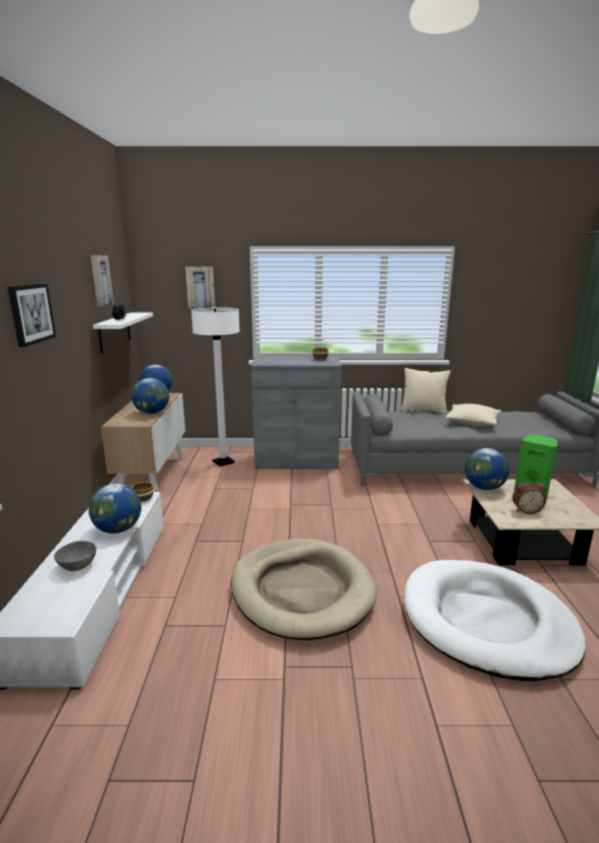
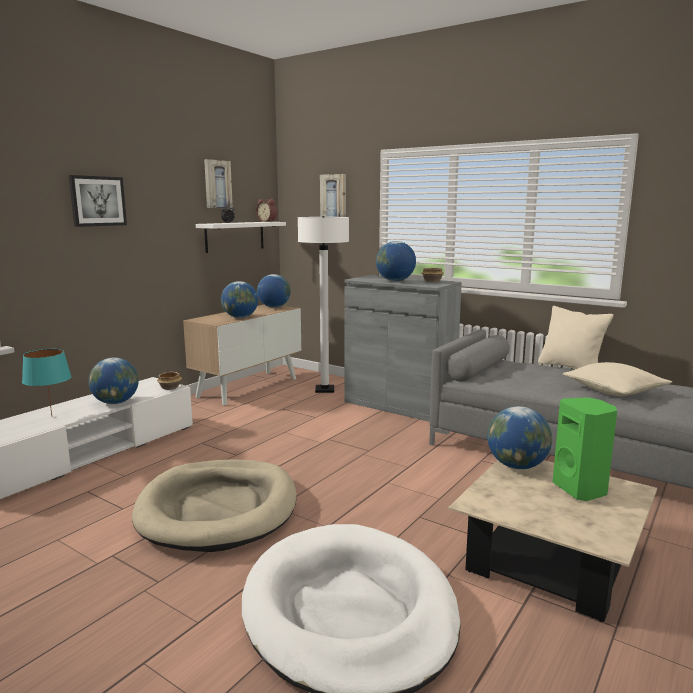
camera: 35 degrees right, 5 degrees down
grey bowl [54,541,96,571] -> turquoise table lamp [22,349,72,416]
alarm clock [512,483,546,514] -> alarm clock moved to [256,199,277,222]
none -> globe [376,241,416,281]

